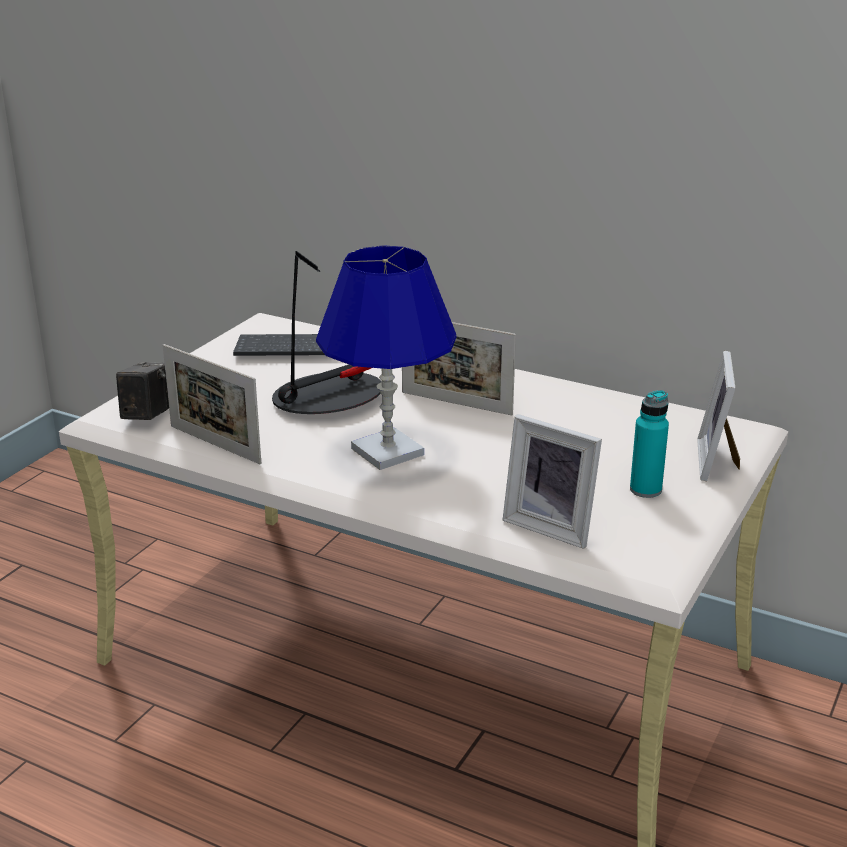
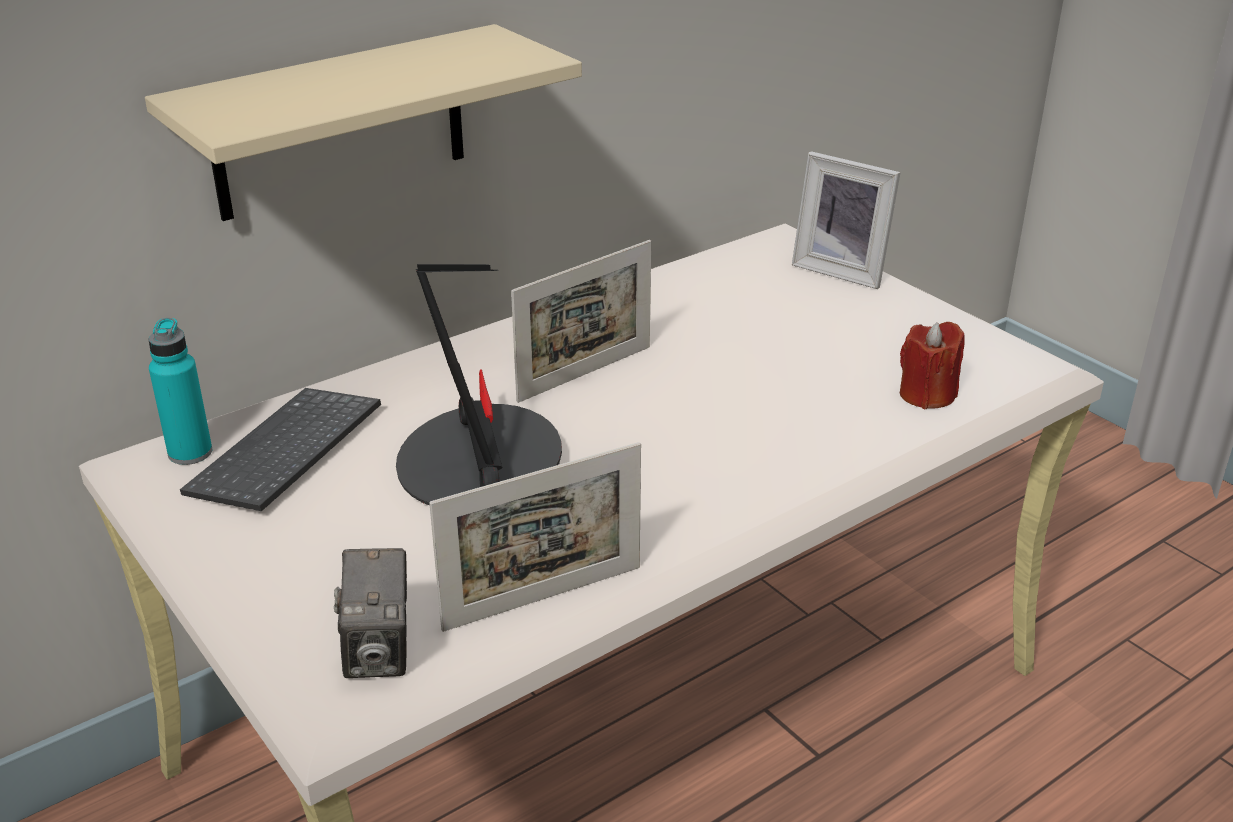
camera: 65 degrees left, 5 degrees up
camera [116,362,169,420] -> camera turned 135 degrees counterclockwise [334,548,407,678]
blue table lamp [316,245,456,470] -> none
picture frame [503,414,602,549] -> red candle [900,322,965,409]
turquoise bottle [630,390,669,498] -> turquoise bottle moved to [149,318,212,465]
none -> beige shelf [145,24,582,221]

